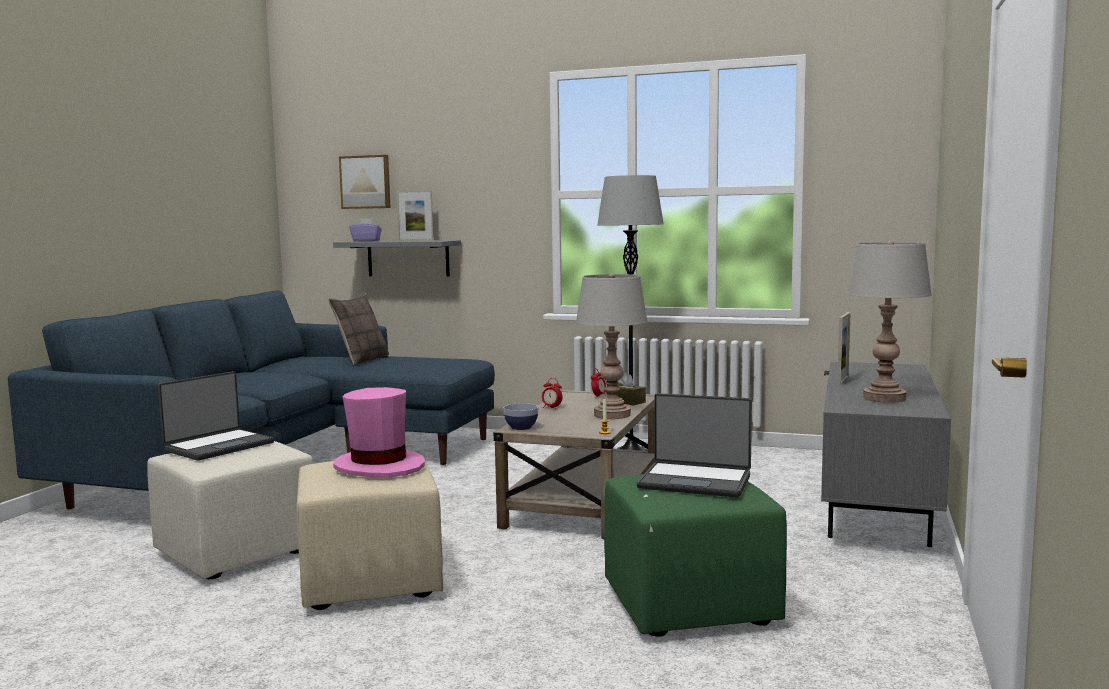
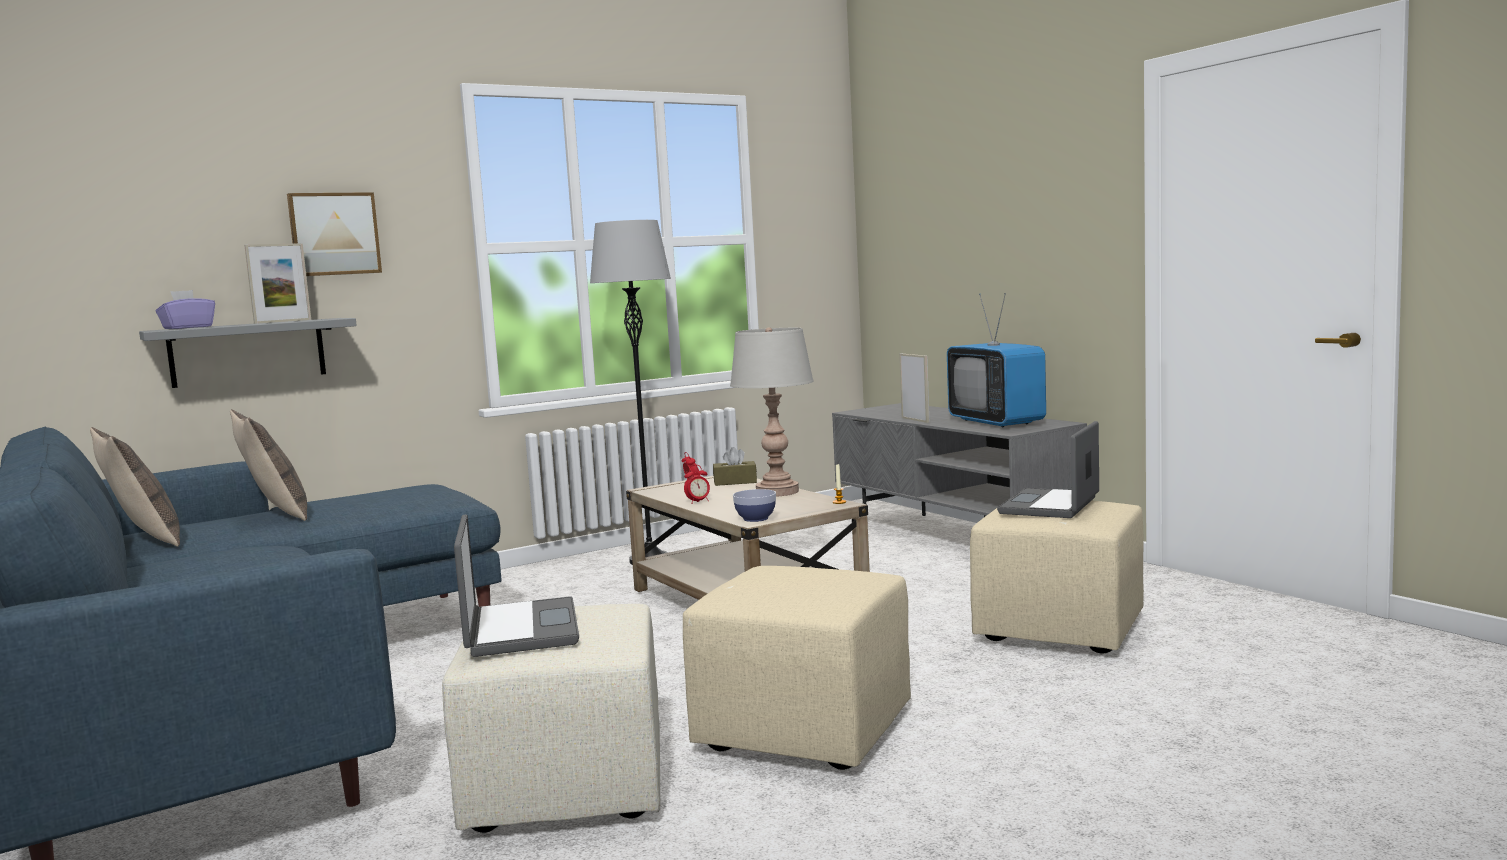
camera: 50 degrees left, 0 degrees up
pink hat [333,387,425,478] -> none
picture [339,155,390,209] -> picture moved to [287,192,382,276]
green ottoman [604,474,787,637] -> beige ottoman [970,501,1144,654]
laptop [637,393,752,497] -> laptop turned 150 degrees clockwise [997,421,1099,518]
grey table lamp [847,241,932,403] -> television [947,293,1046,427]
none -> pillow [90,427,180,547]

